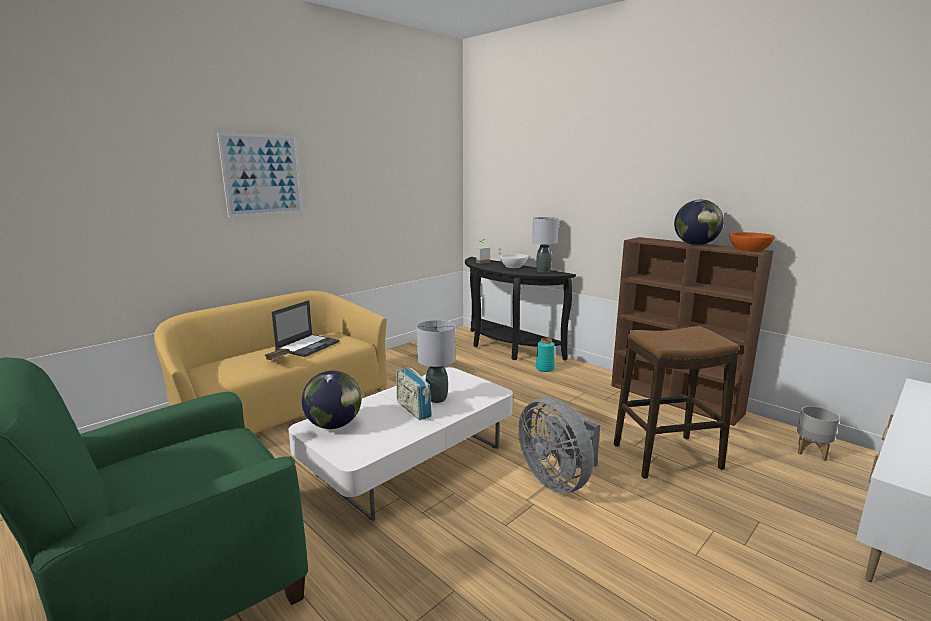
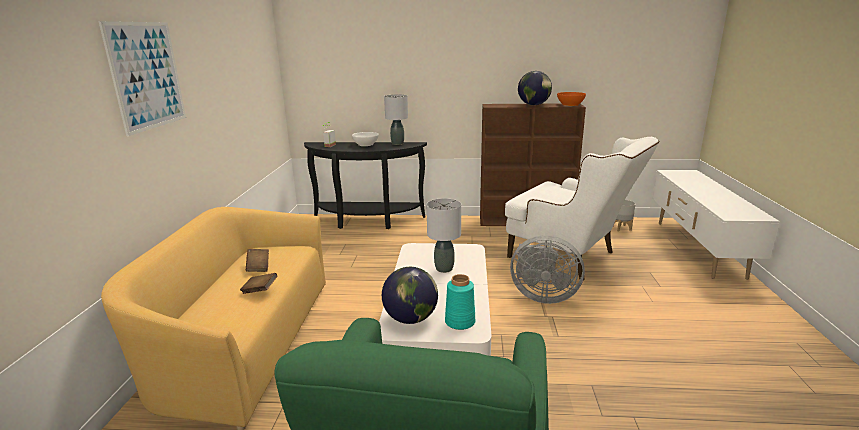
camera: 40 degrees left, 5 degrees up
laptop [271,300,339,357] -> brown book [246,249,269,272]
radio [396,363,432,420] -> none
turquoise vase [535,338,555,372] -> turquoise vase moved to [445,274,475,330]
stool [614,326,738,479] -> white armchair [505,137,659,280]

